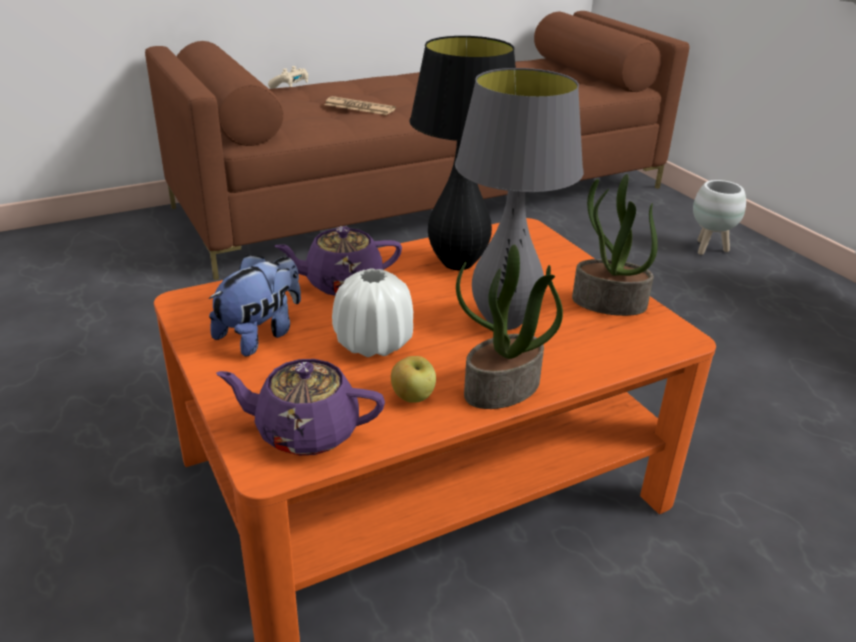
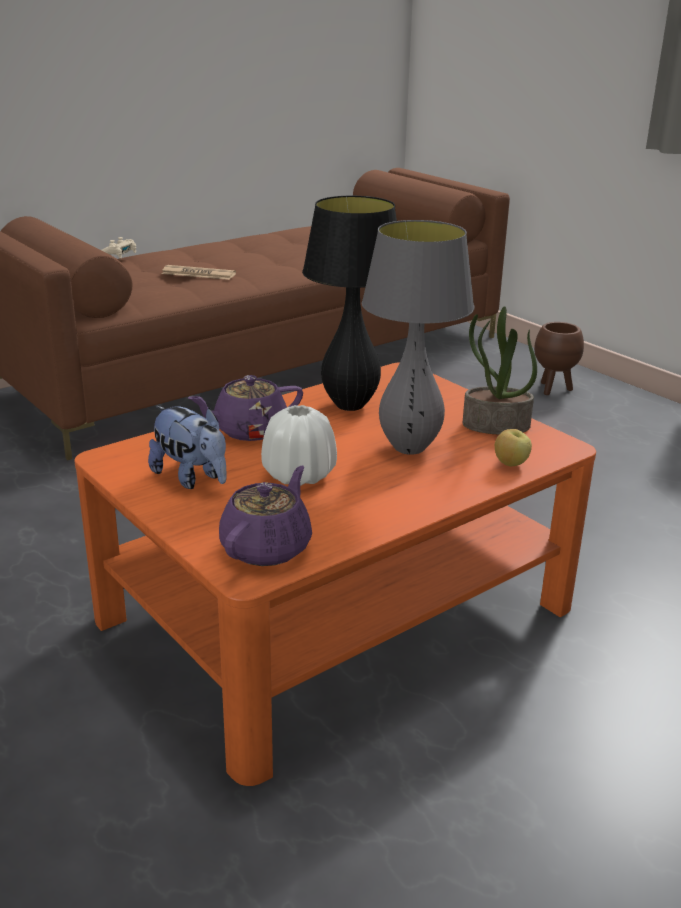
camera: 10 degrees left, 5 degrees down
plush toy [209,255,301,356] -> plush toy turned 105 degrees clockwise [148,406,226,489]
purple teapot [216,359,385,455] -> purple teapot turned 120 degrees clockwise [219,466,312,566]
apple [391,356,436,403] -> apple moved to [495,429,532,466]
potted plant [456,245,563,409] -> none
white planter [693,180,746,255] -> brown planter [534,322,584,395]

